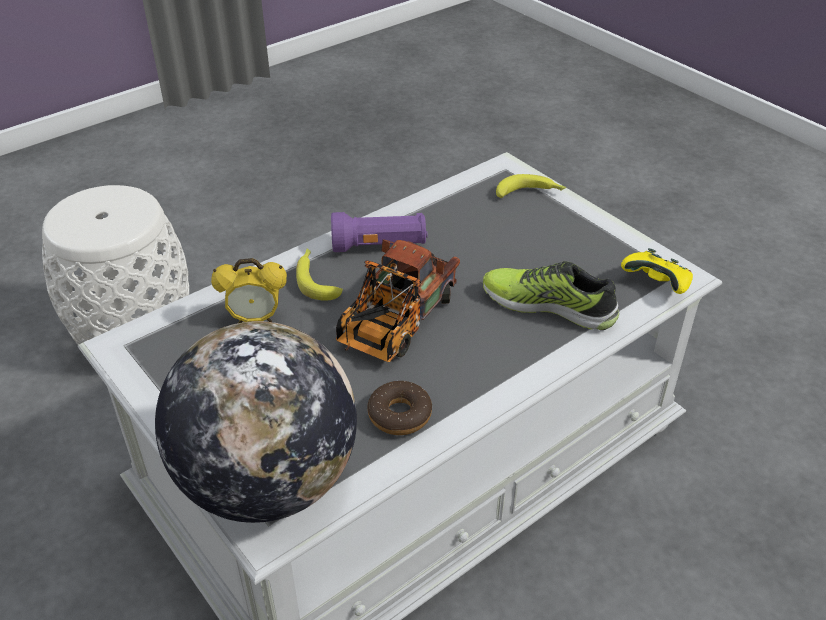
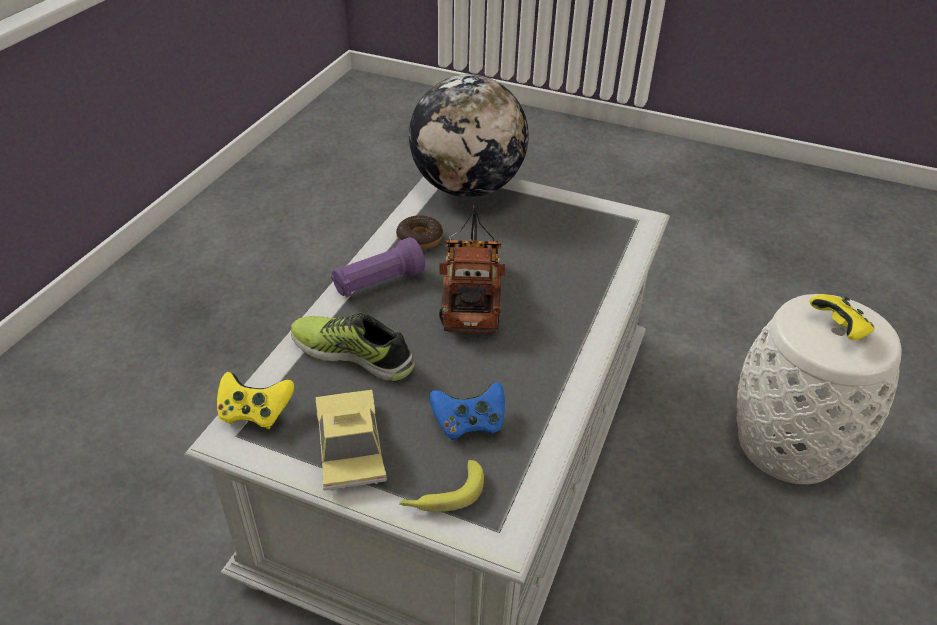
camera: 150 degrees right, 0 degrees up
alarm clock [211,258,287,323] -> none
banana [296,248,343,301] -> none
purple flashlight [331,212,428,252] -> purple flashlight moved to [331,237,425,297]
shoe [483,261,619,330] -> shoe turned 150 degrees counterclockwise [291,313,415,382]
none -> toy car [315,390,387,491]
none -> blue game controller [430,382,505,440]
none -> yellow game controller [810,294,875,340]

